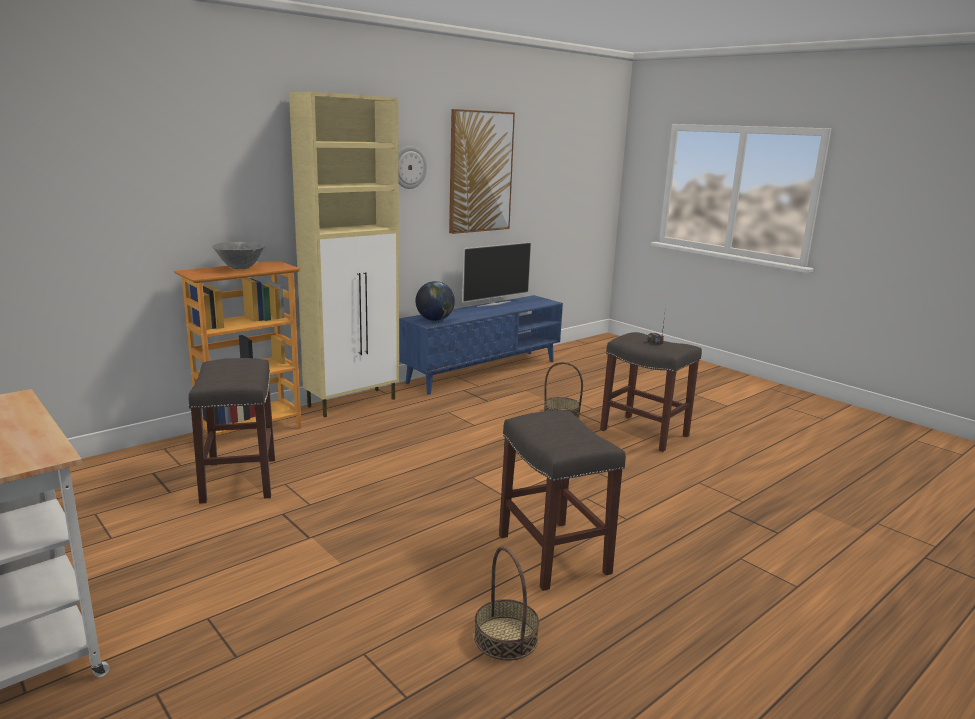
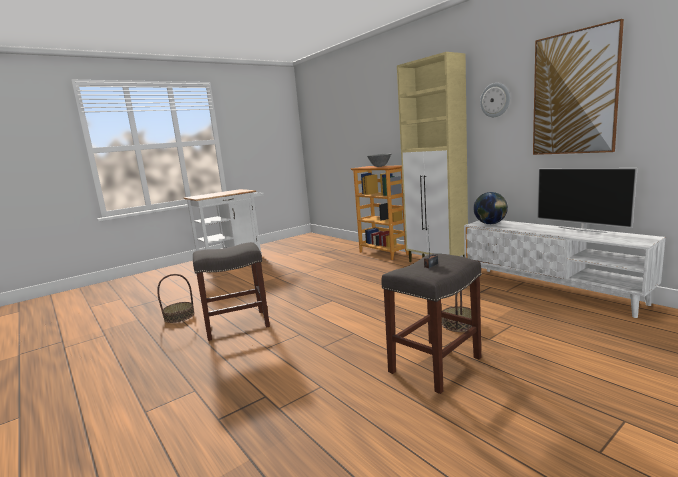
camera: 95 degrees right, 5 degrees down
grey stool [188,358,275,504] -> none
blue tv stand [399,295,563,394] -> white tv stand [464,220,666,318]

